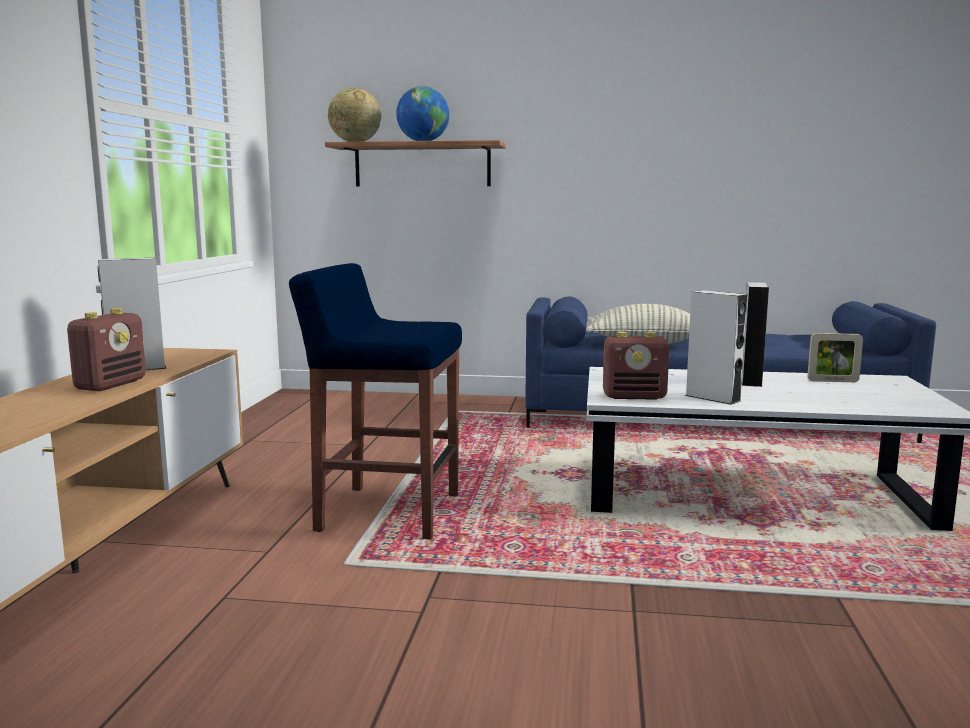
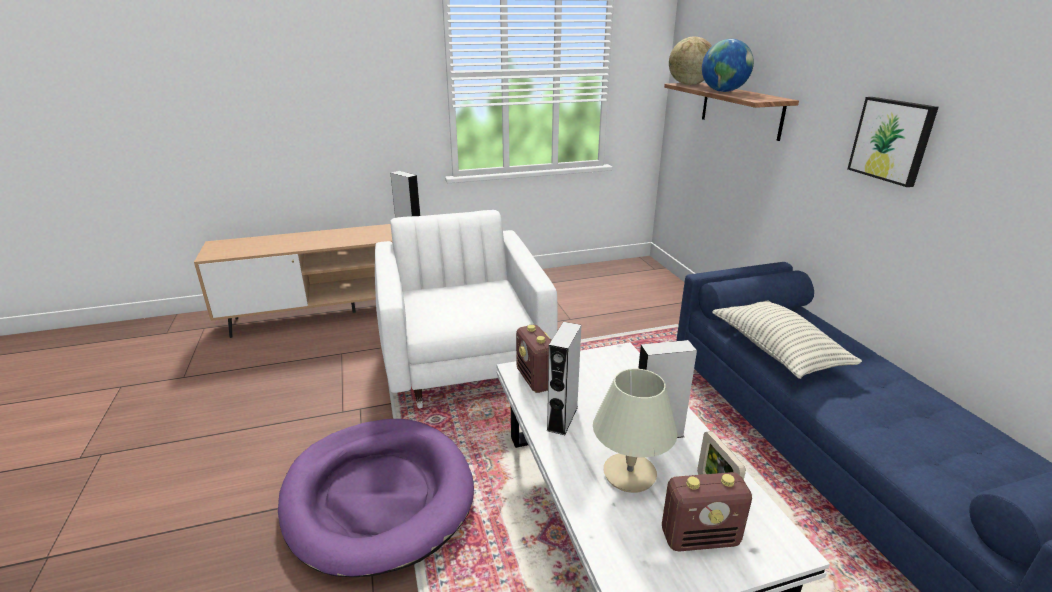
camera: 65 degrees right, 15 degrees up
radio [67,308,146,391] -> radio moved to [662,472,752,552]
blue stool [289,263,462,540] -> white armchair [375,210,558,408]
none -> purple dog bed [278,419,474,577]
none -> beige table lamp [593,369,677,493]
none -> picture [848,97,939,187]

